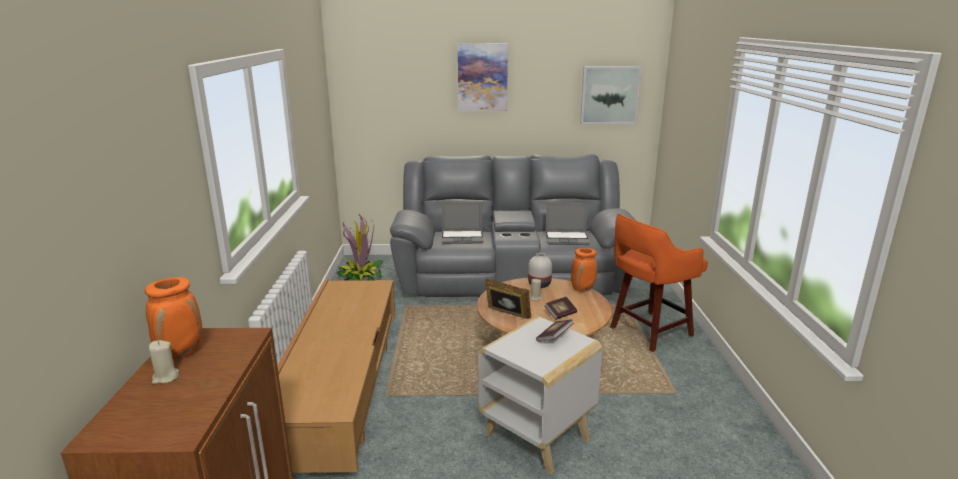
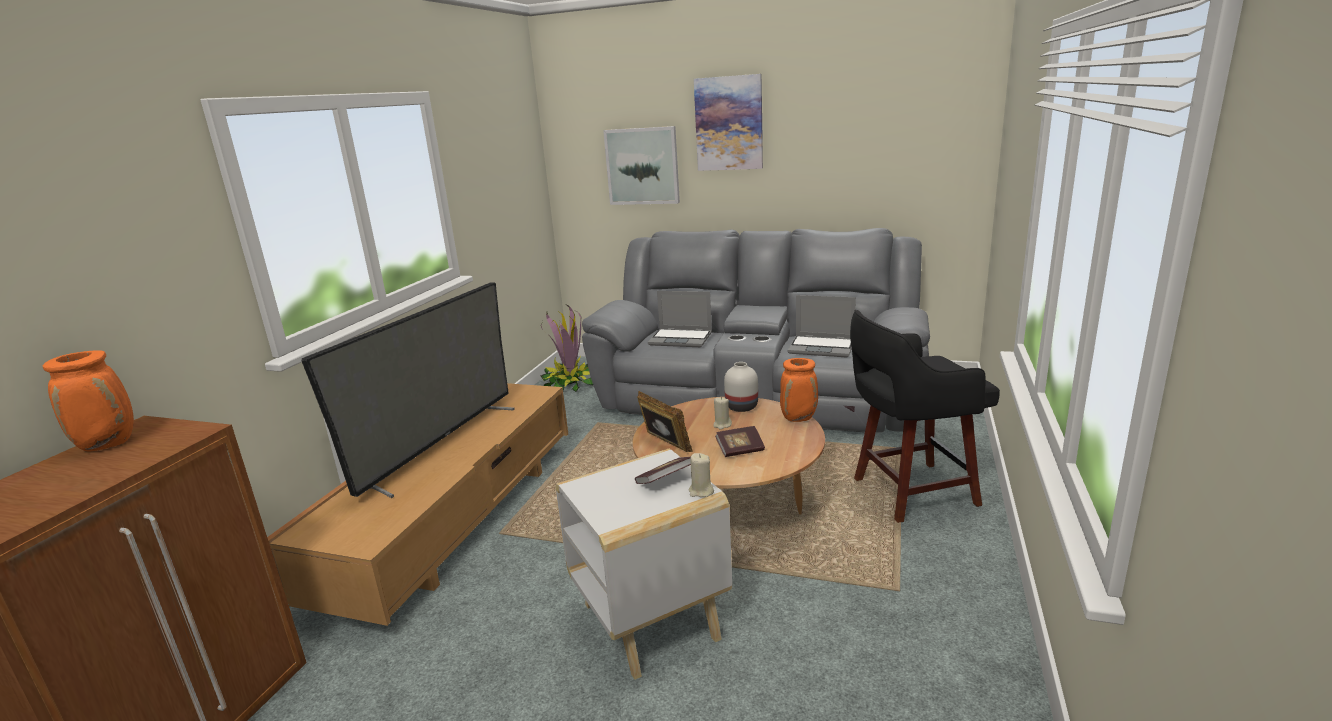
camera: 20 degrees right, 0 degrees up
beige candle [149,340,179,384] -> beige candle moved to [689,453,714,497]
picture [580,66,642,124] -> picture moved to [603,126,680,205]
orange stool [610,214,708,352] -> black stool [850,310,1000,523]
none -> television [301,282,514,498]

